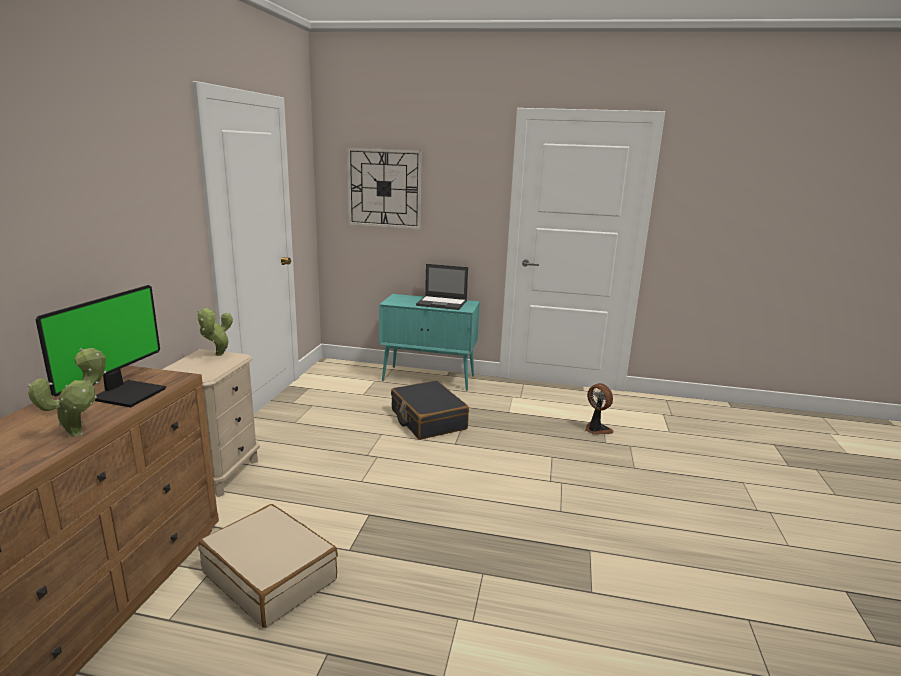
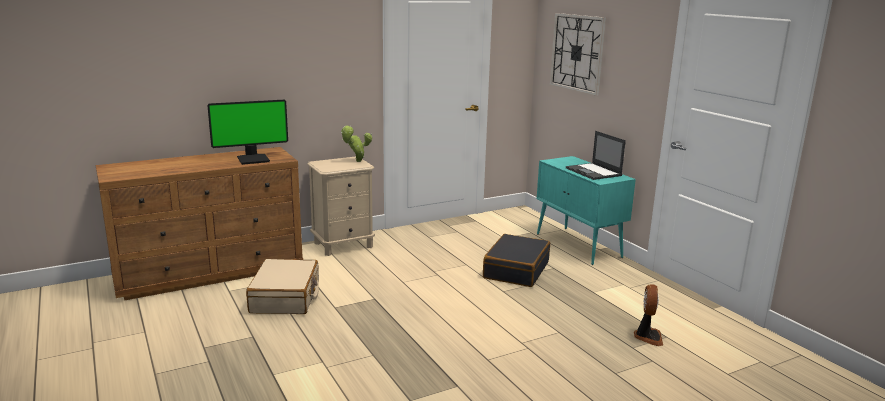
camera: 50 degrees right, 0 degrees up
potted plant [27,347,106,437] -> none

